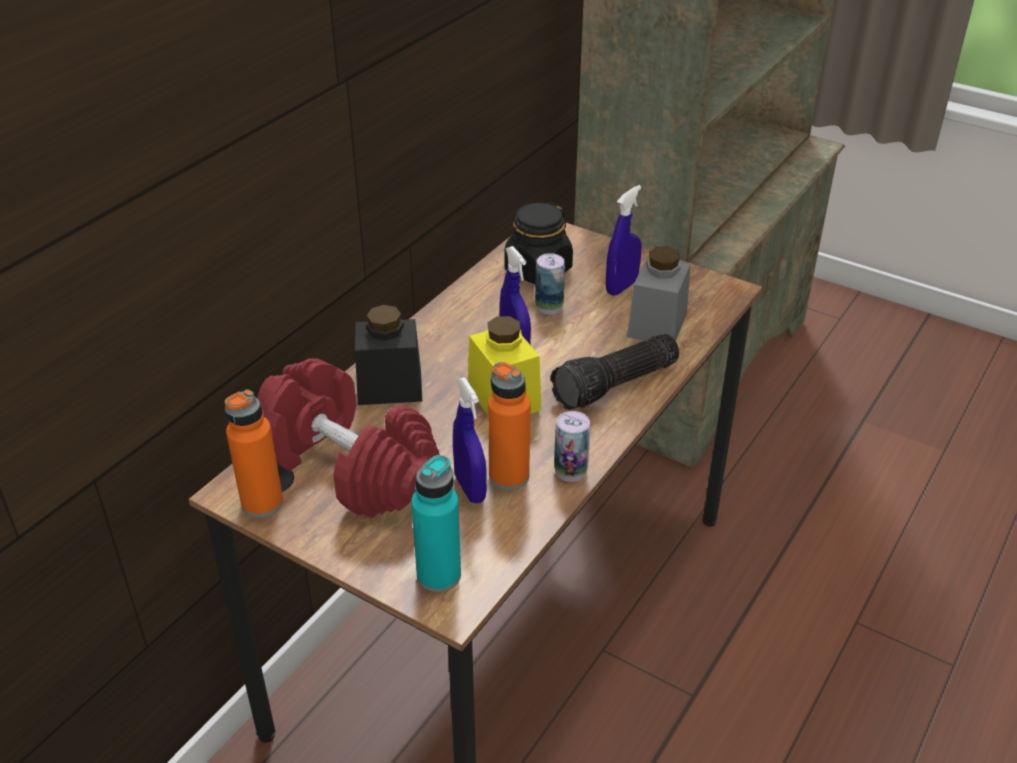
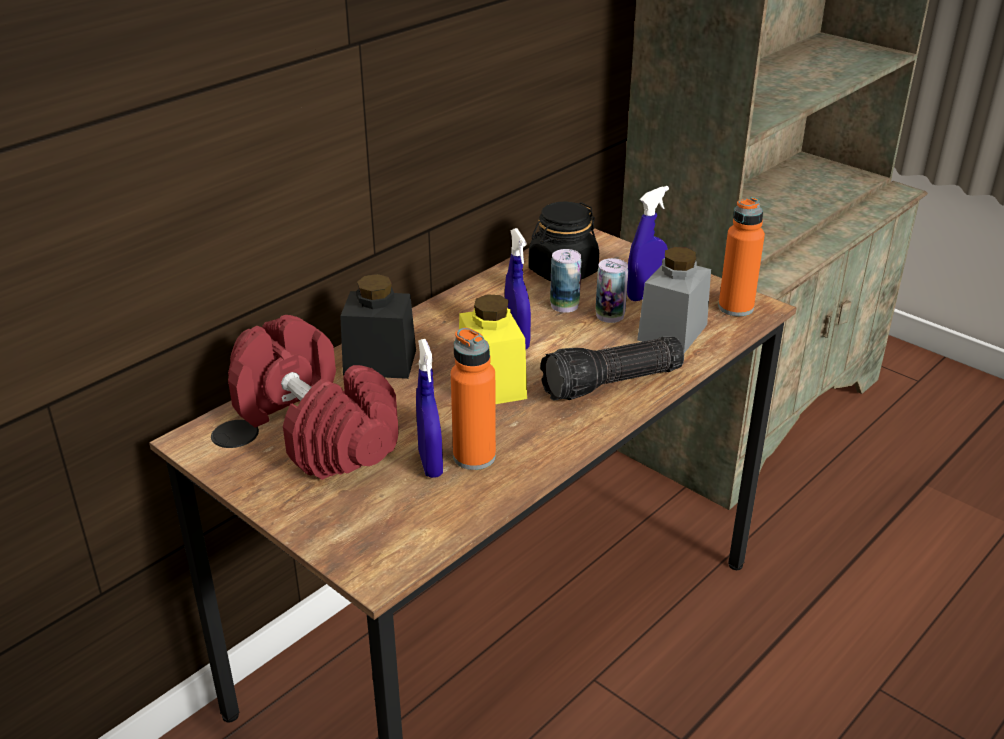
camera: 10 degrees right, 5 degrees down
orange bottle [225,389,283,518] -> orange bottle moved to [718,197,765,316]
turquoise bottle [411,455,461,592] -> none
can [554,411,590,482] -> can moved to [596,258,628,323]

